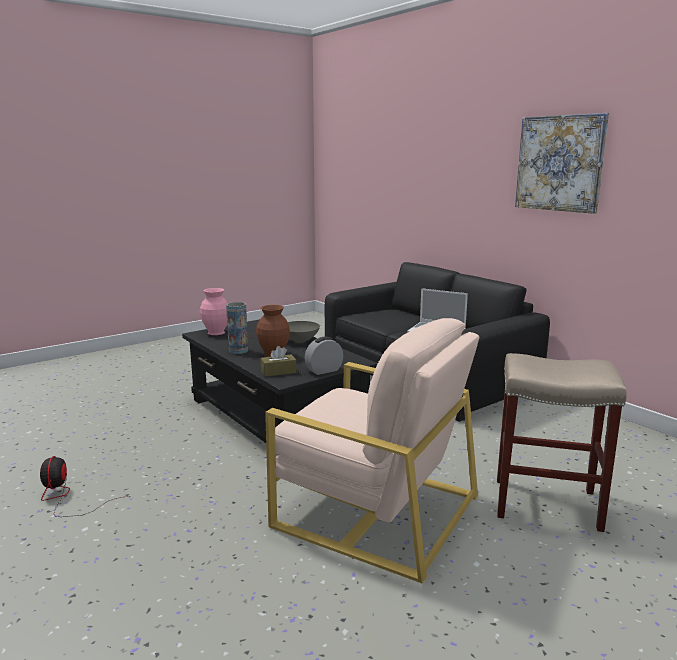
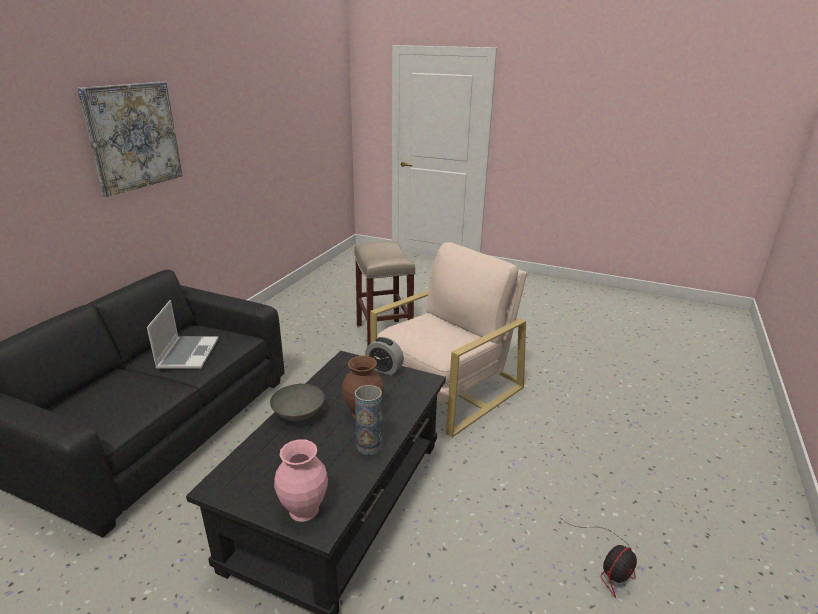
camera: 120 degrees left, 10 degrees up
brown tissue box [261,346,297,377] -> none
beige armchair [265,318,479,583] -> beige armchair turned 45 degrees clockwise [370,242,527,437]

